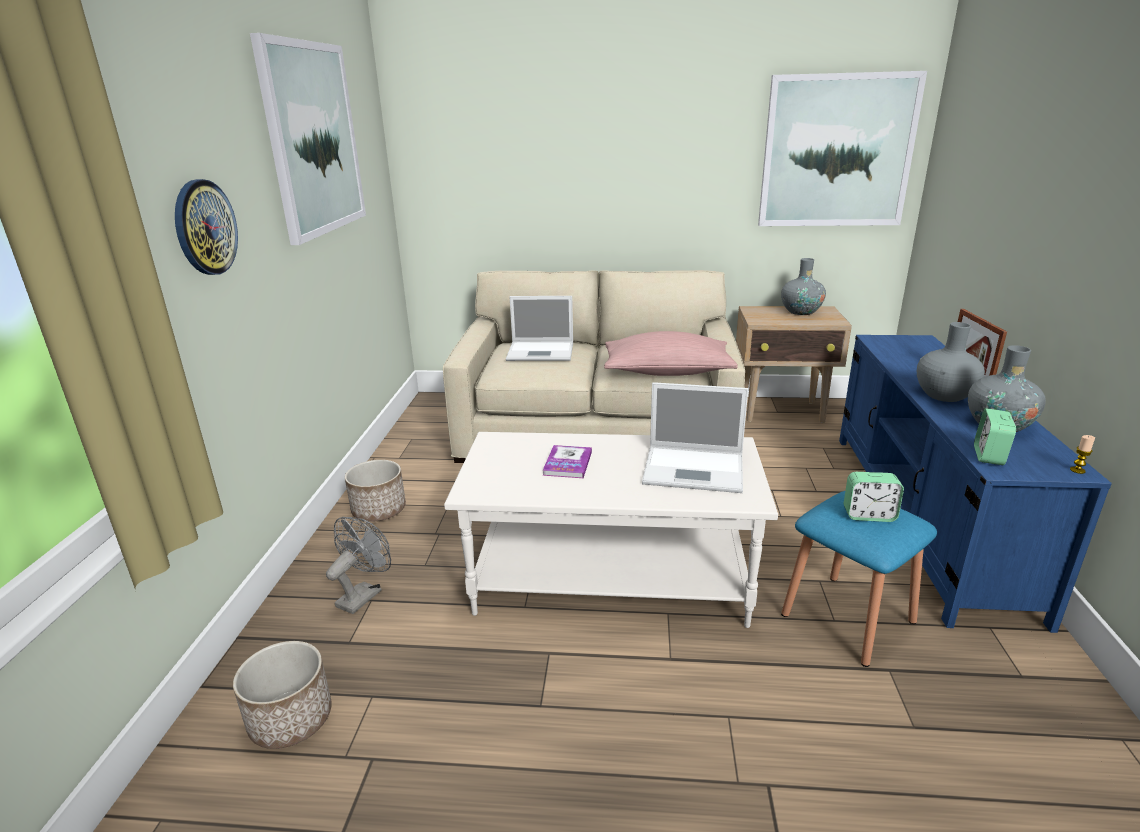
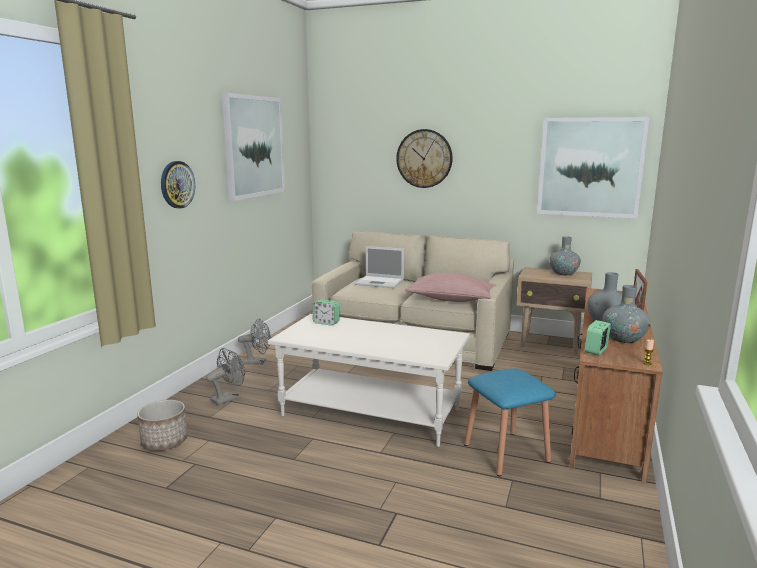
camera: 15 degrees right, 10 degrees down
planter [345,460,406,522] -> grey fan [238,319,271,365]
book [542,445,592,478] -> none
laptop [642,382,748,493] -> none
blue tv stand [839,335,1112,633] -> brown tv stand [569,288,663,483]
alarm clock [844,472,904,522] -> alarm clock moved to [313,299,339,326]
none -> wall clock [396,129,453,188]

